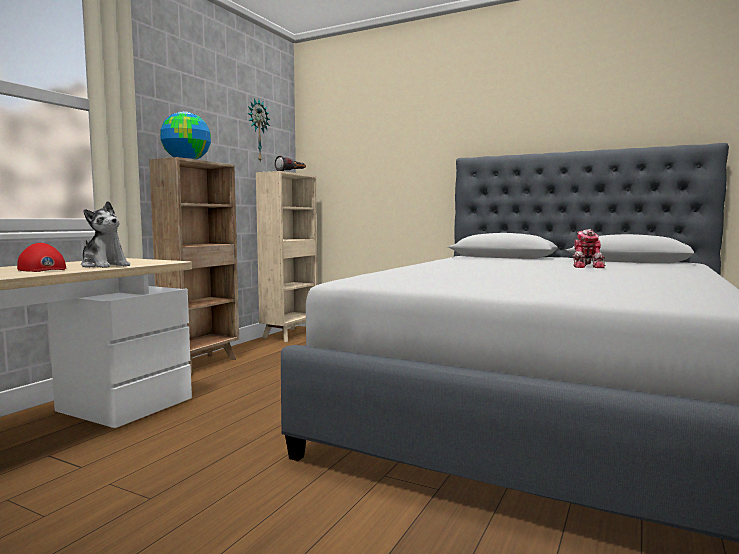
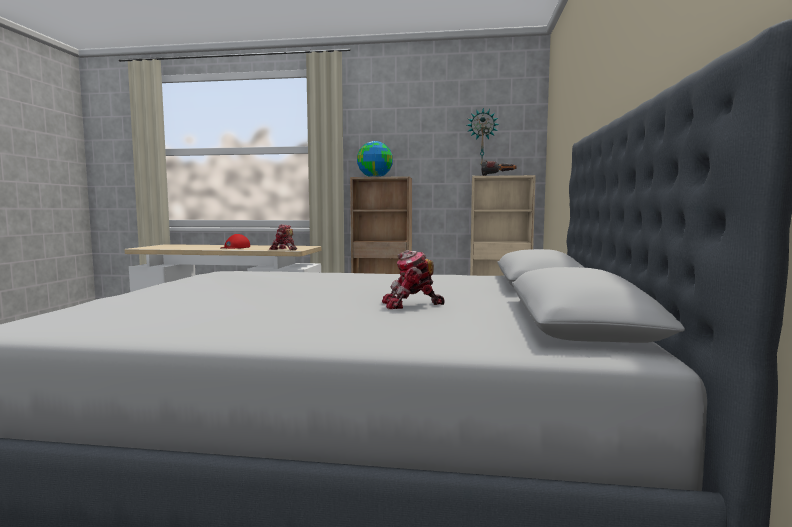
camera: 70 degrees right, 0 degrees up
plush toy [81,201,130,268] -> none
none -> toy robot [269,224,297,250]

